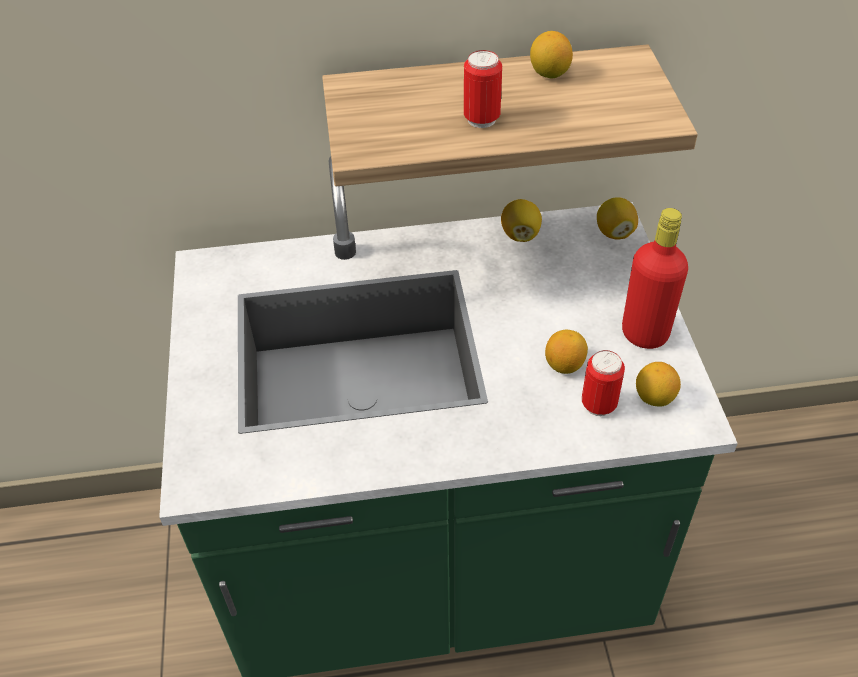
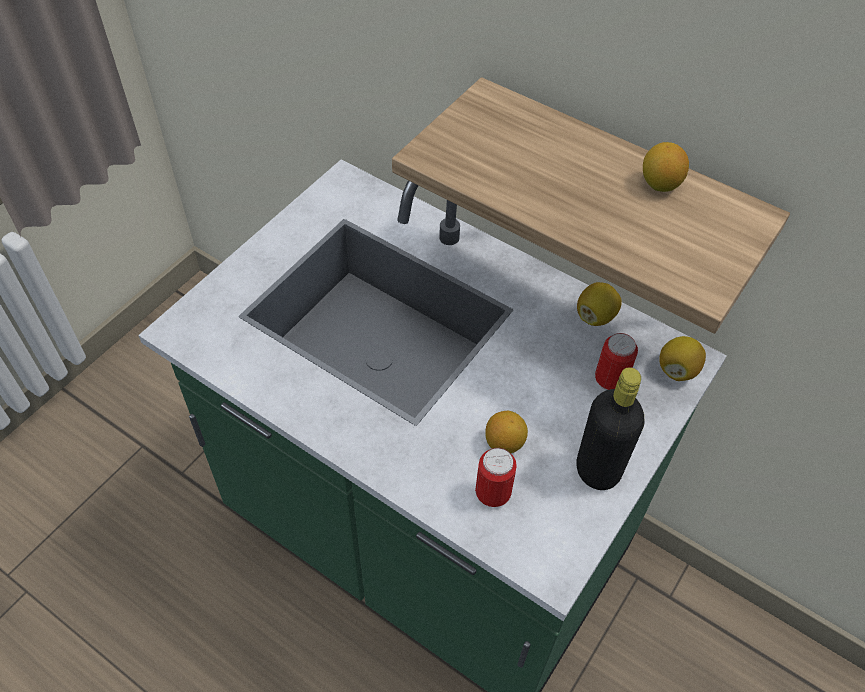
camera: 40 degrees right, 5 degrees up
can [464,50,502,128] -> can moved to [595,333,638,390]
red bottle [622,208,688,349] -> black bottle [577,367,645,490]
lemon [636,362,681,407] -> none

